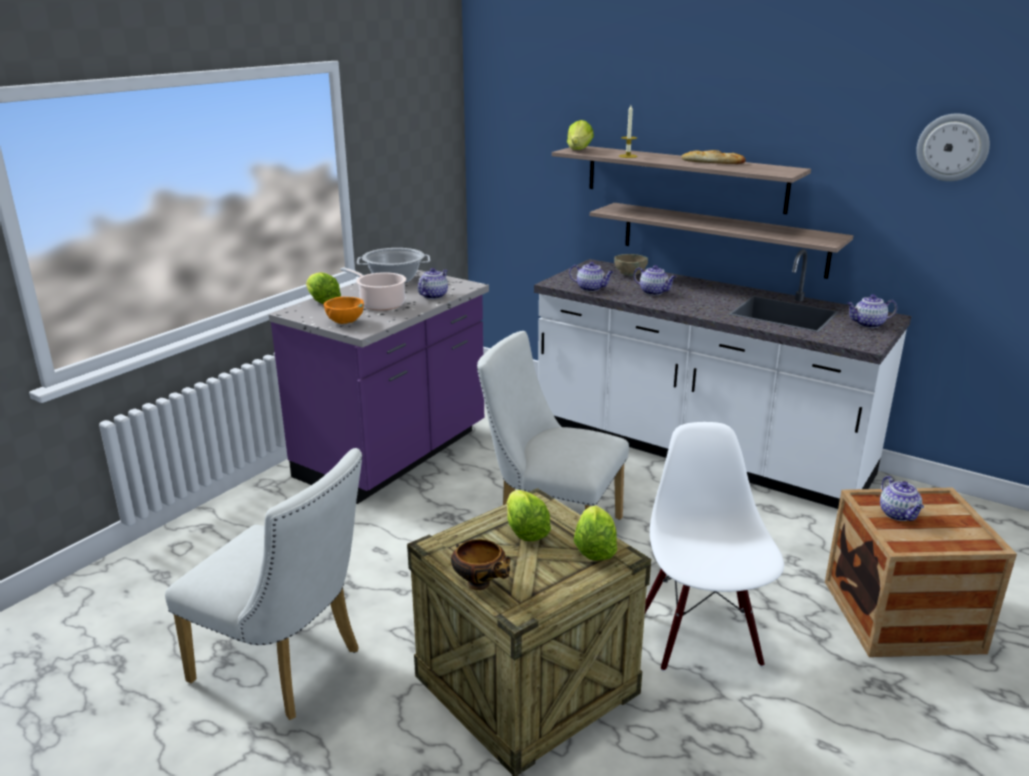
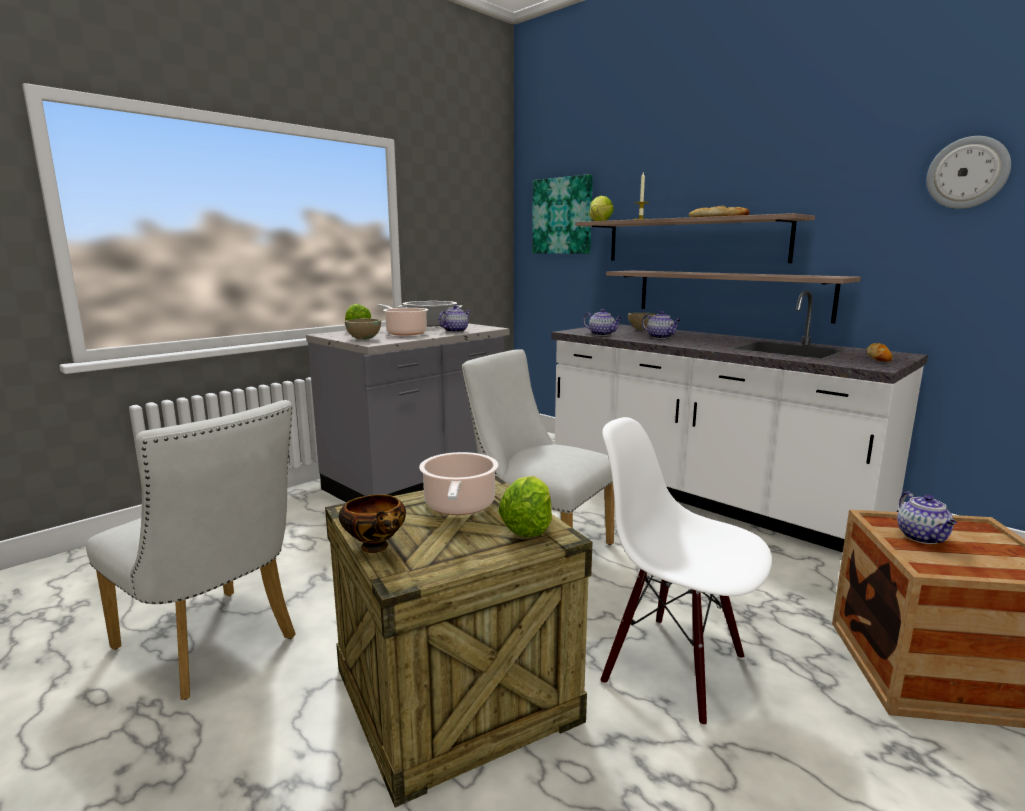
camera: 10 degrees right, 10 degrees down
purple counter [269,270,489,504] -> grey counter [306,323,510,503]
orange bowl [324,297,364,324] -> beige bowl [345,318,381,340]
lettuce [507,490,551,541] -> cooking pot [419,452,498,515]
white chair [645,422,784,671] -> white chair turned 60 degrees counterclockwise [600,417,772,726]
teapot [846,294,897,328] -> bread [867,343,893,362]
none -> picture [532,174,593,254]

